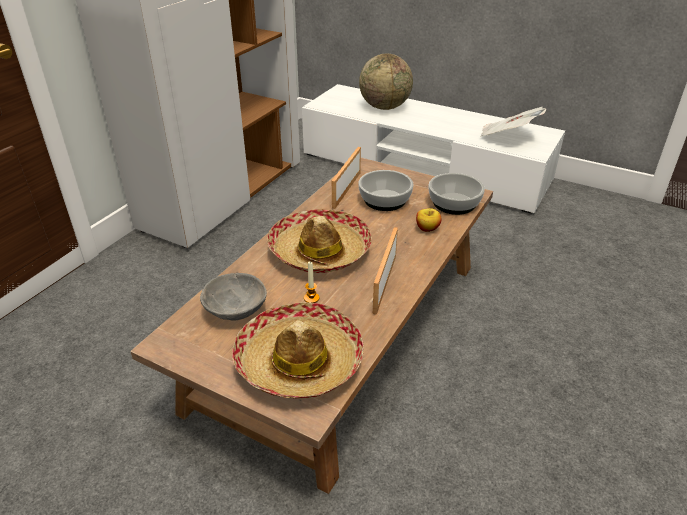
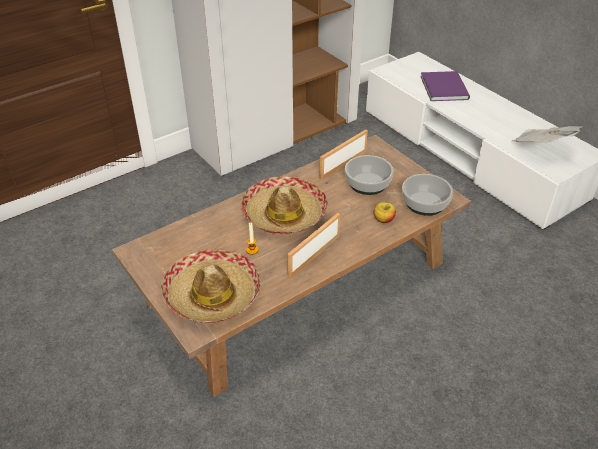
camera: 25 degrees right, 5 degrees up
grey bowl [200,273,267,321] -> none
globe [359,54,413,110] -> purple book [421,71,470,101]

